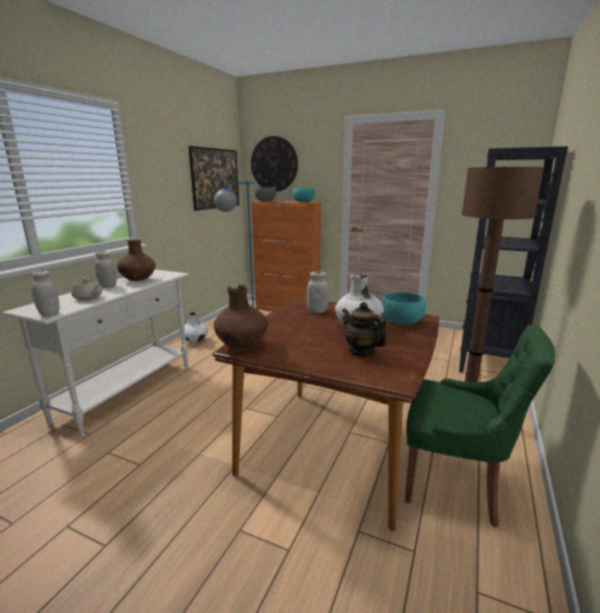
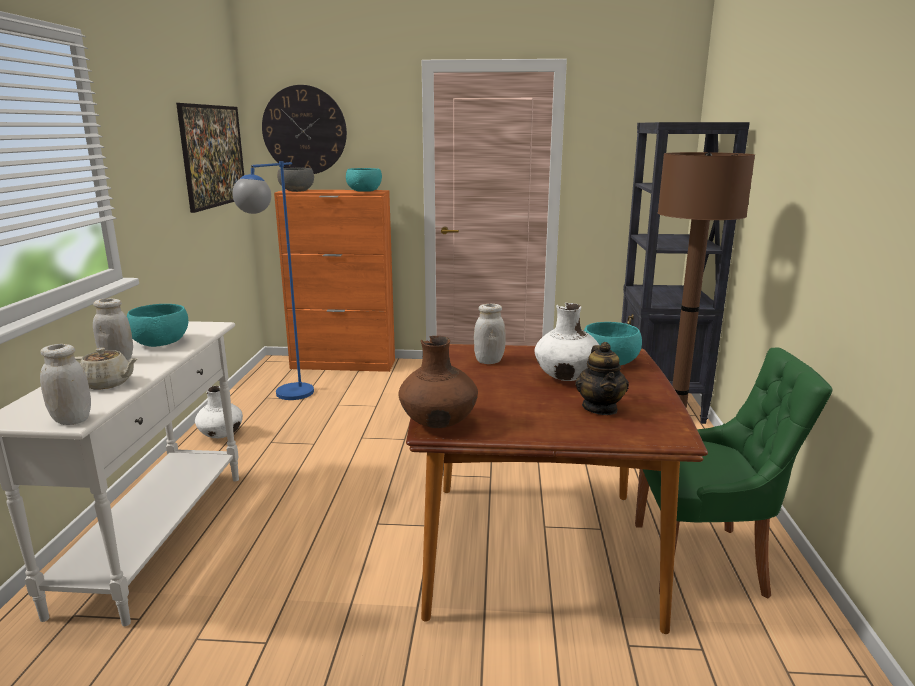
camera: 20 degrees left, 0 degrees up
brown vase [117,240,156,281] -> turquoise bowl [127,304,188,347]
teapot [342,302,387,357] -> teapot turned 120 degrees counterclockwise [575,342,629,415]

